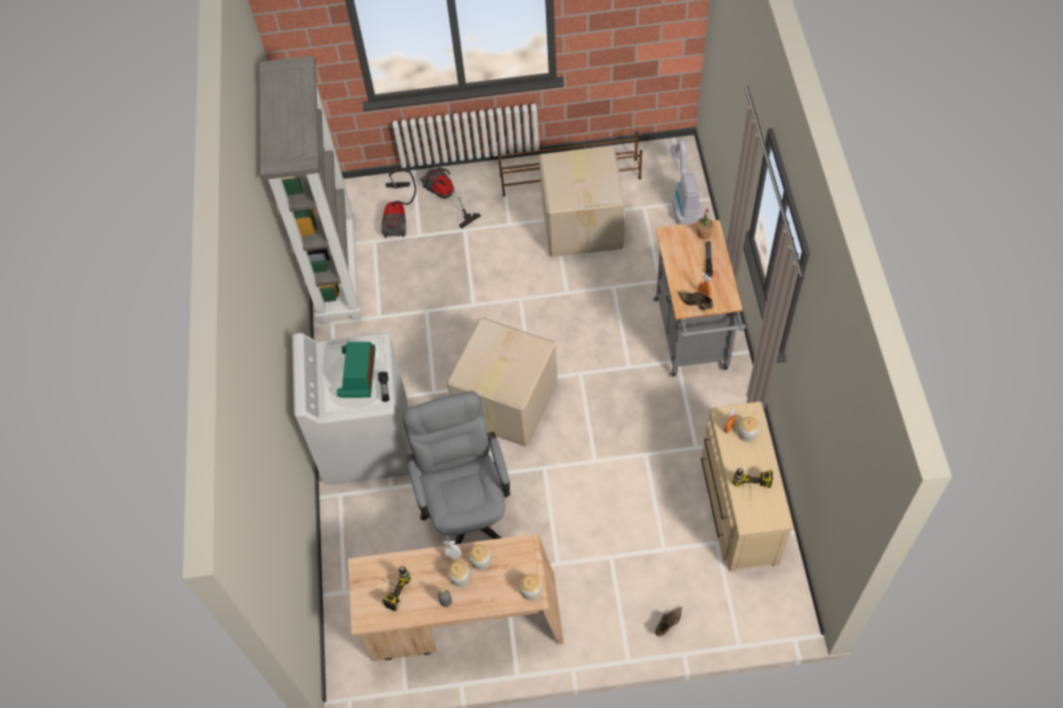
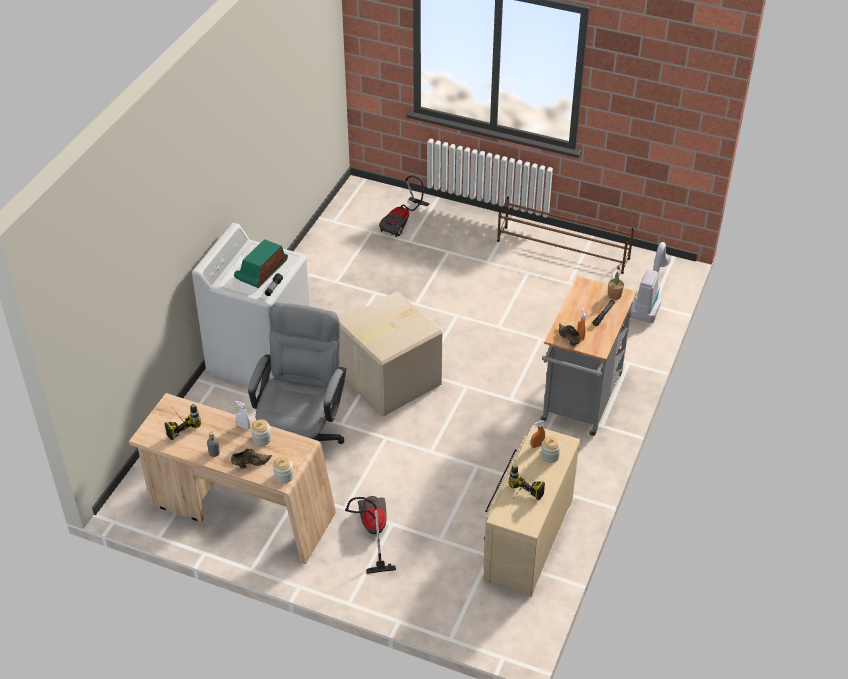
camera: 25 degrees right, 15 degrees down
grey bookcase [260,56,361,325] -> none
vacuum cleaner [420,167,481,229] -> vacuum cleaner moved to [345,496,396,574]
jar [448,561,470,587] -> none
cardboard box [539,146,625,257] -> none
brown shoe [655,607,682,637] -> brown shoe moved to [231,449,272,469]

